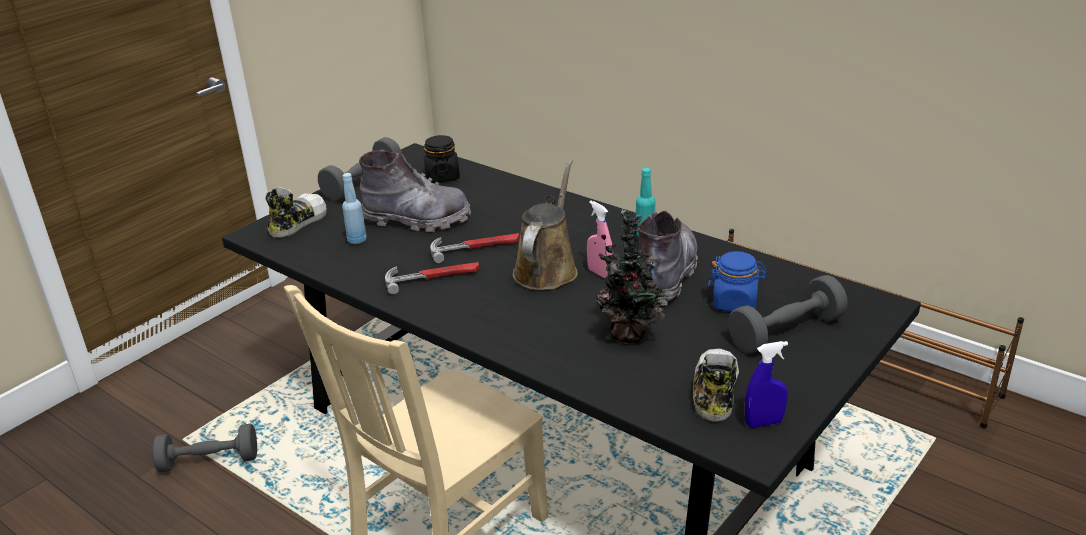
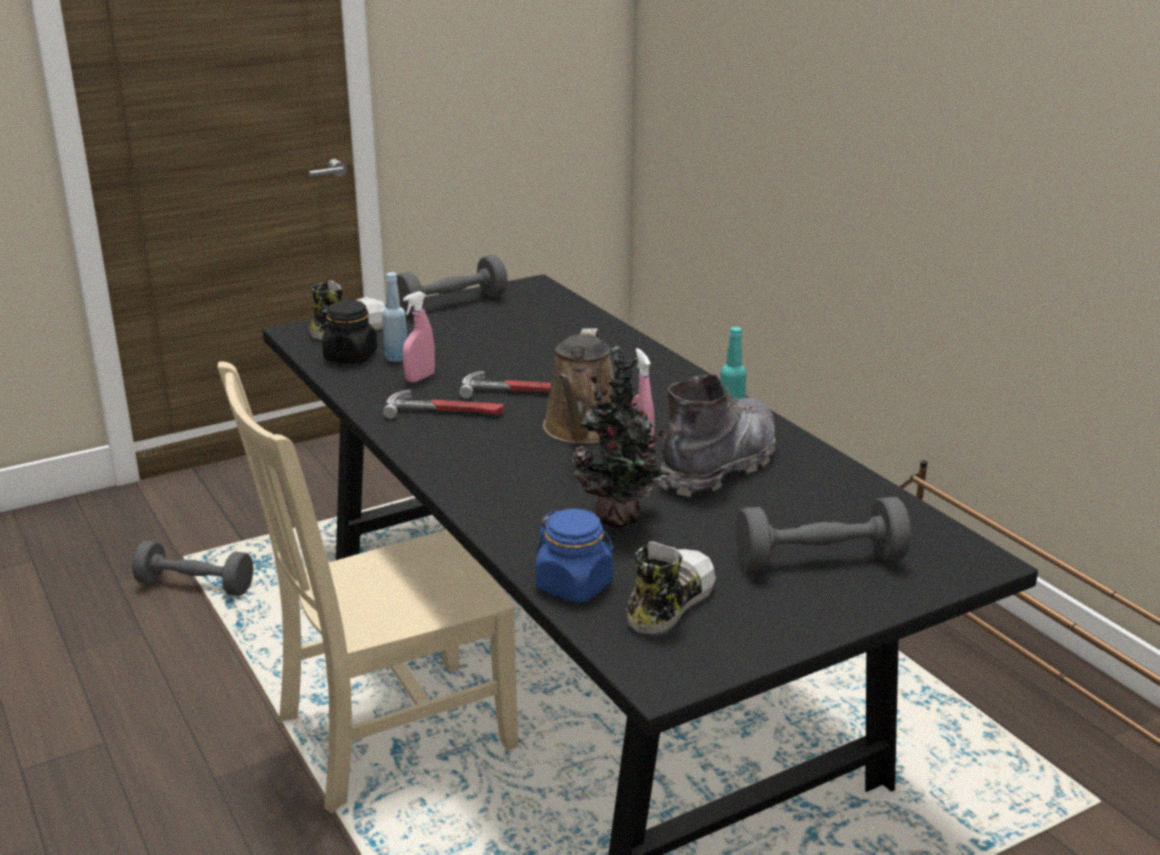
camera: 20 degrees right, 5 degrees down
grey boot [359,150,471,232] -> none
black jar [424,135,460,182] -> black jar moved to [322,300,377,363]
brown watering can [513,160,578,290] -> brown watering can turned 150 degrees clockwise [543,328,615,444]
blue jar [708,251,767,312] -> blue jar moved to [535,509,614,603]
blue spray bottle [745,341,788,428] -> none
none -> pink spray bottle [402,291,435,383]

